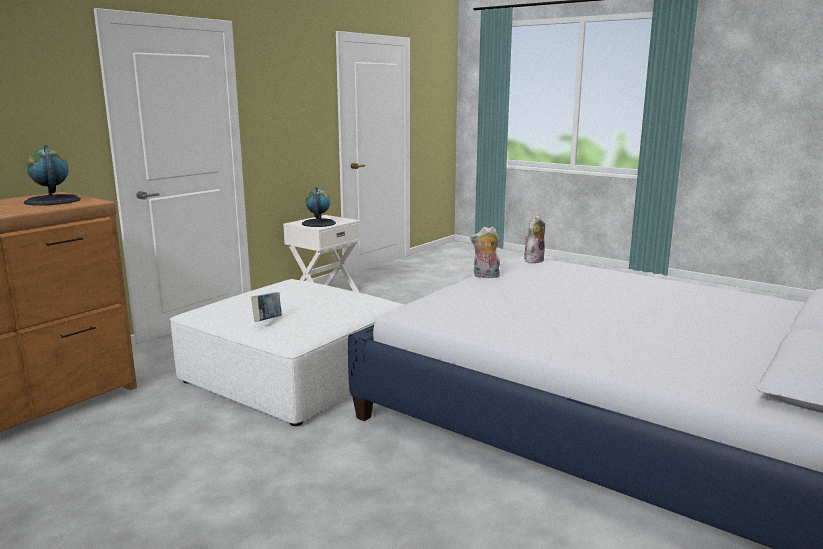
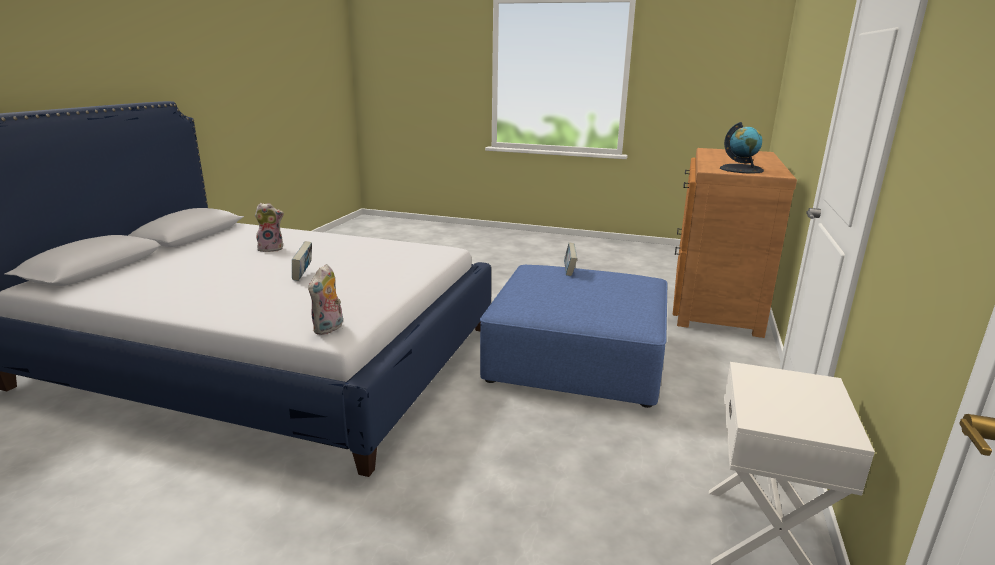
camera: 160 degrees right, 5 degrees up
white ottoman [170,279,404,426] -> blue ottoman [480,265,667,408]
globe [302,187,336,227] -> none
plush toy [470,227,500,278] -> plush toy moved to [255,203,284,252]
none -> book [292,241,312,281]

